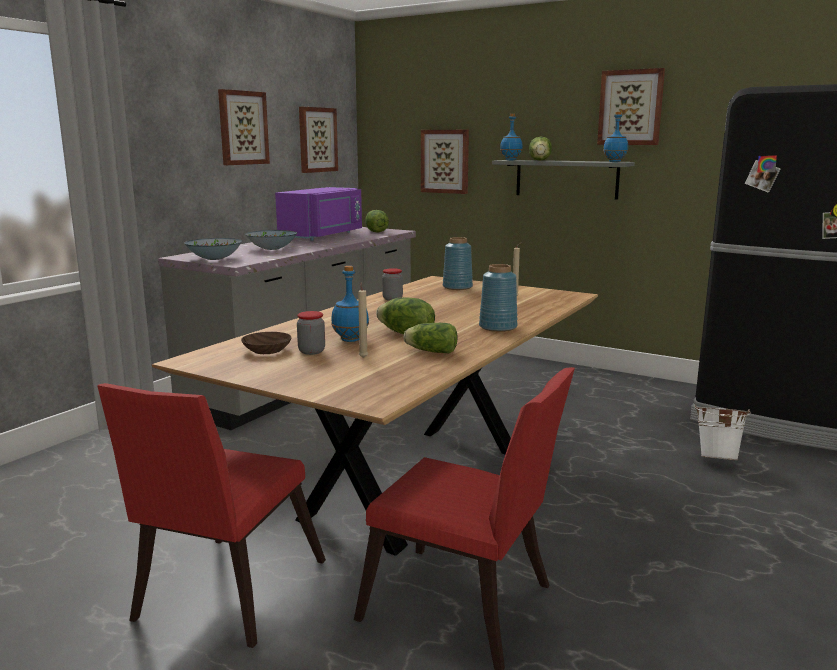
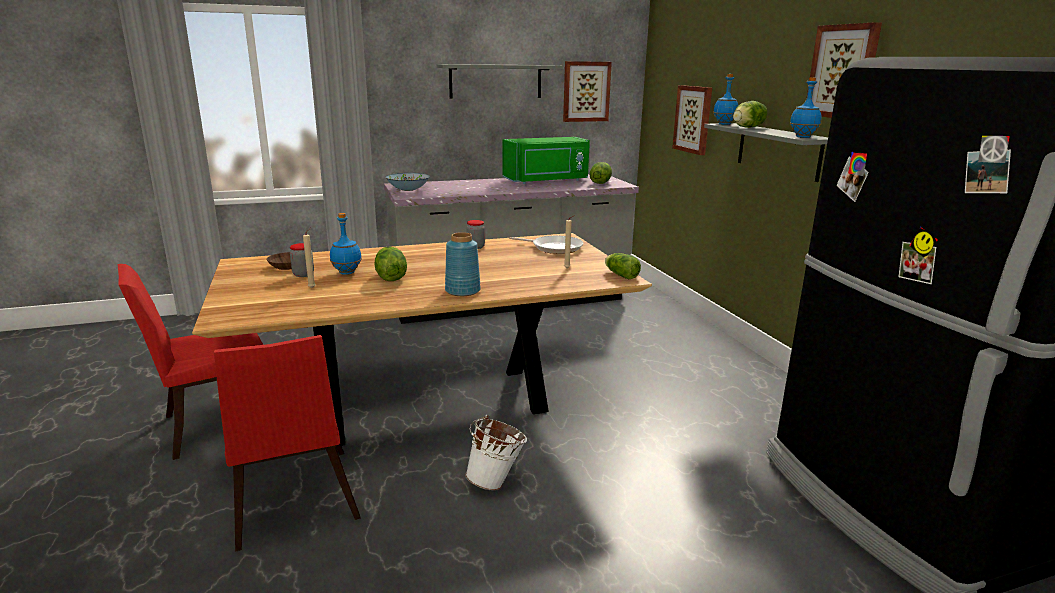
camera: 40 degrees right, 5 degrees up
picture [218,89,270,165] -> grey shelf [437,64,563,99]
bowl [245,230,297,250] -> none
purple microwave [275,187,362,240] -> green microwave [503,137,590,184]
lettuce [404,323,457,354] -> lettuce moved to [605,253,641,279]
blue vase [443,237,473,290] -> frying pan [509,235,583,254]
white bucket [694,404,751,460] -> white bucket moved to [465,415,527,491]

